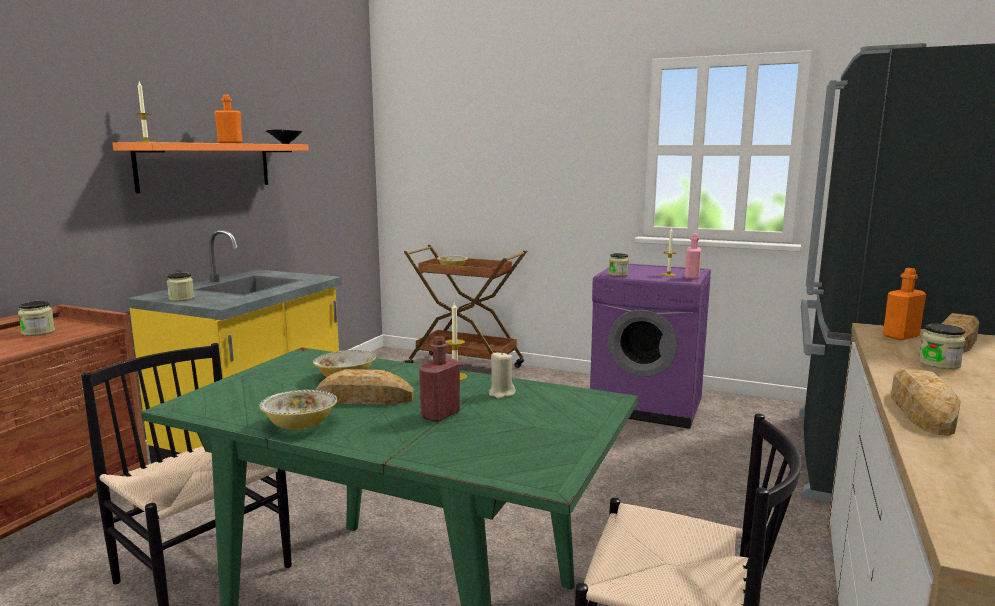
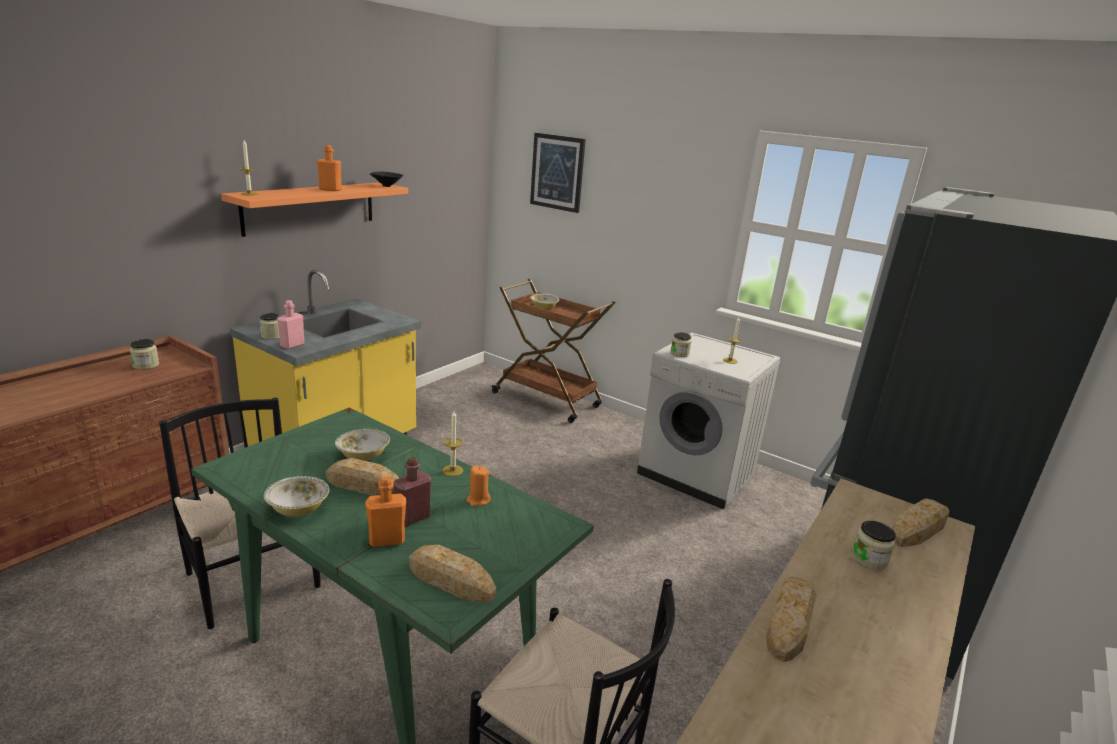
camera: 10 degrees right, 10 degrees up
beige candle [489,351,516,399] -> orange candle [466,466,491,507]
purple washing machine [590,264,711,429] -> white washing machine [637,333,780,509]
pink bottle [685,233,701,279] -> pink bottle moved to [277,300,305,349]
orange bottle [883,268,926,340] -> orange bottle moved to [366,476,406,547]
none -> bread [409,545,496,602]
none -> picture [530,133,586,213]

